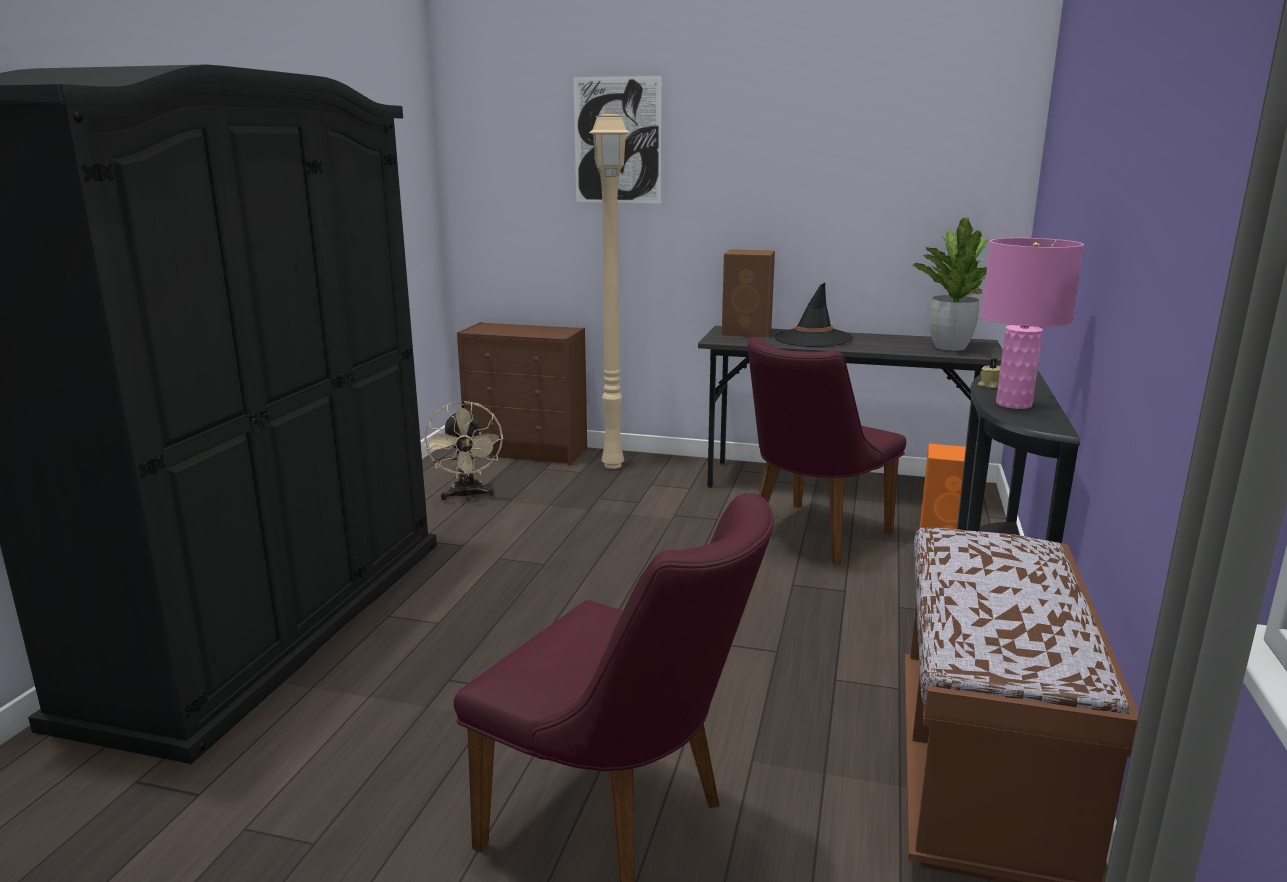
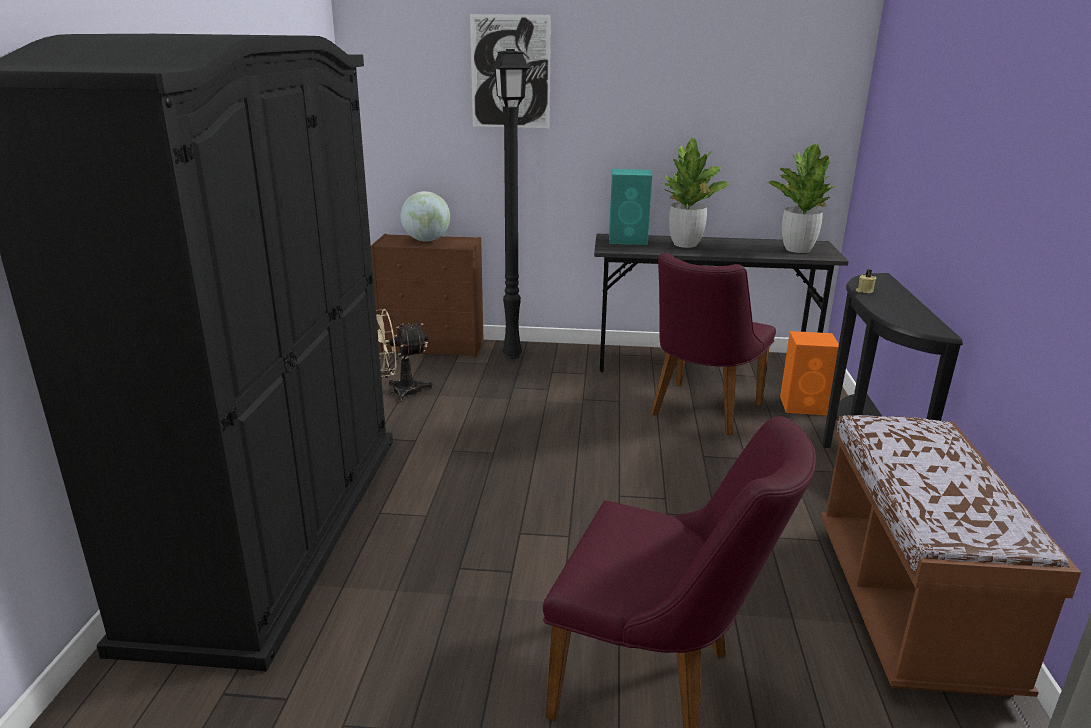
camera: 10 degrees left, 5 degrees up
beige fan [425,401,503,500] -> beige fan turned 90 degrees clockwise [376,309,433,403]
beige floor lamp [589,112,631,469] -> black floor lamp [490,49,531,359]
brown speaker [722,249,775,338] -> turquoise speaker [609,169,652,245]
black hat [774,283,853,347] -> potted plant [662,137,729,248]
pink table lamp [981,238,1084,409] -> none
none -> globe [401,191,450,242]

